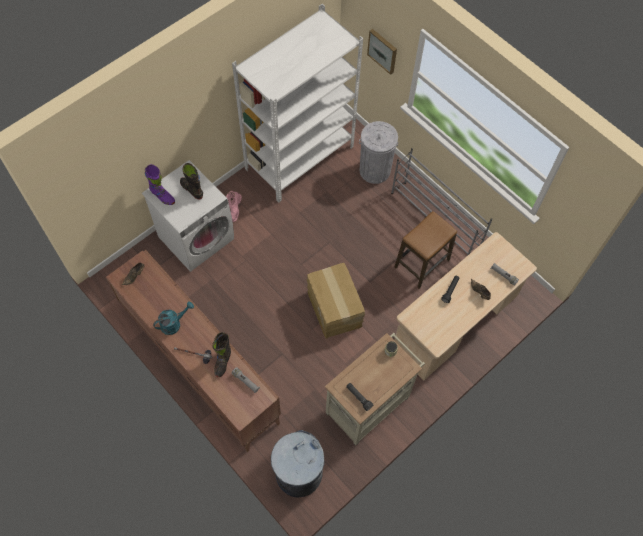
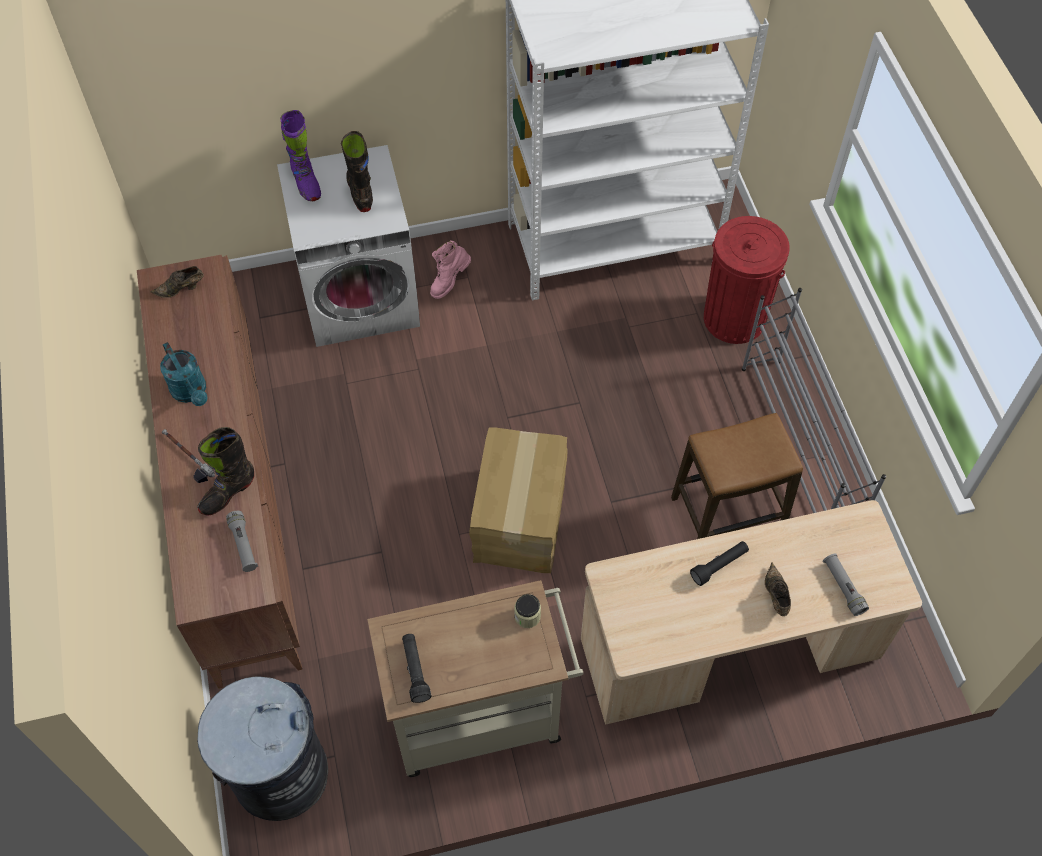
camera: 30 degrees right, 5 degrees down
turquoise watering can [153,302,194,335] -> turquoise watering can turned 60 degrees clockwise [160,342,208,406]
grey trash can [359,121,398,184] -> red trash can [704,216,790,344]
picture [367,29,397,75] -> none

